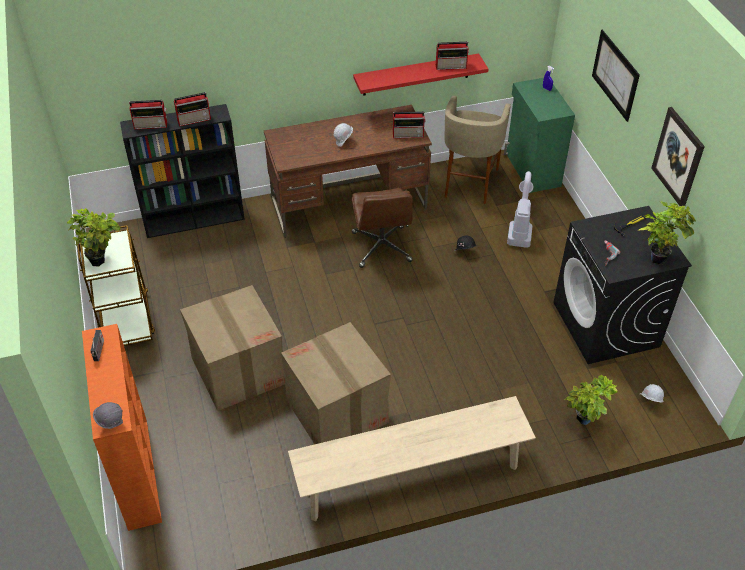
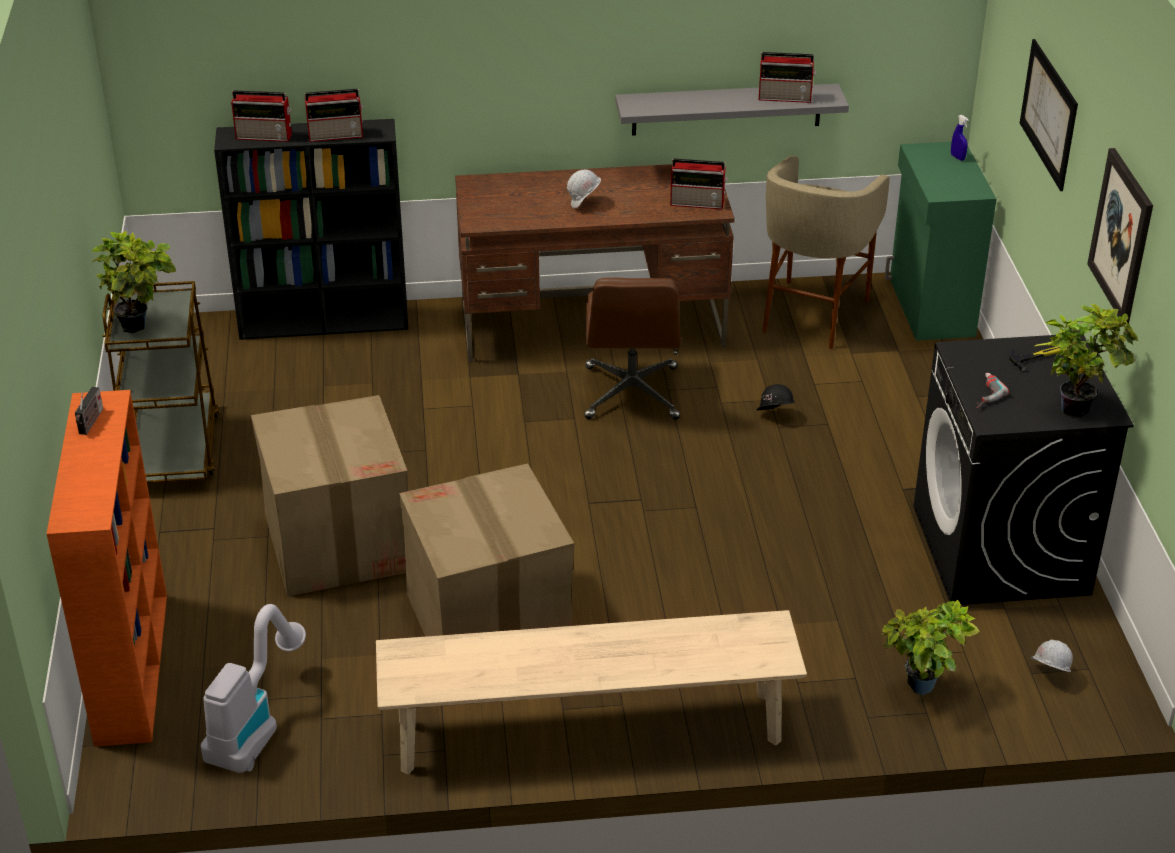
camera: 10 degrees right, 10 degrees down
grey hard hat [93,402,123,429] -> none
red shelf [353,53,488,96] -> grey shelf [615,84,849,136]
vacuum cleaner [507,171,533,248] -> vacuum cleaner moved to [201,604,306,773]

